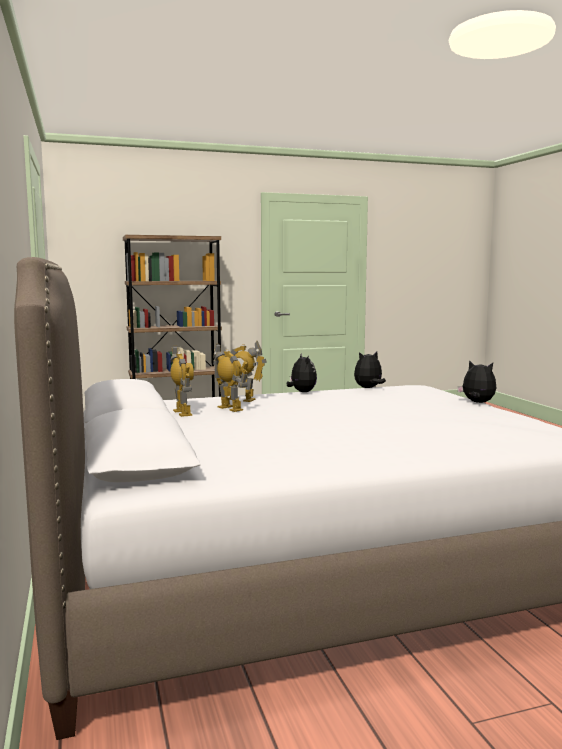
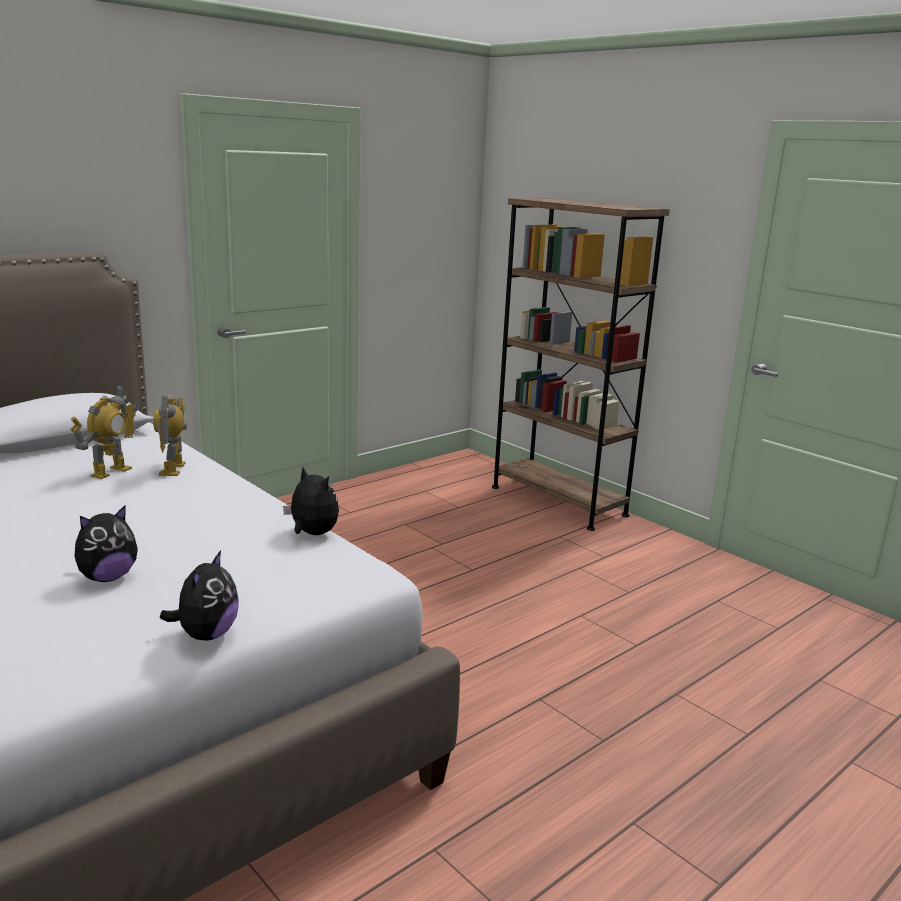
camera: 65 degrees right, 10 degrees up
toy robot [171,346,194,417] -> none
plush toy [287,354,317,392] -> plush toy moved to [75,506,138,582]

